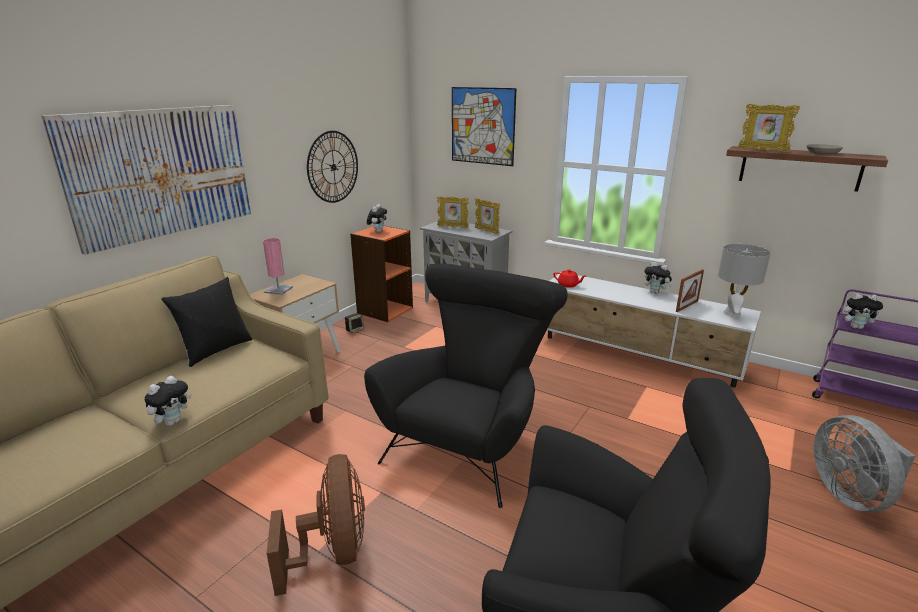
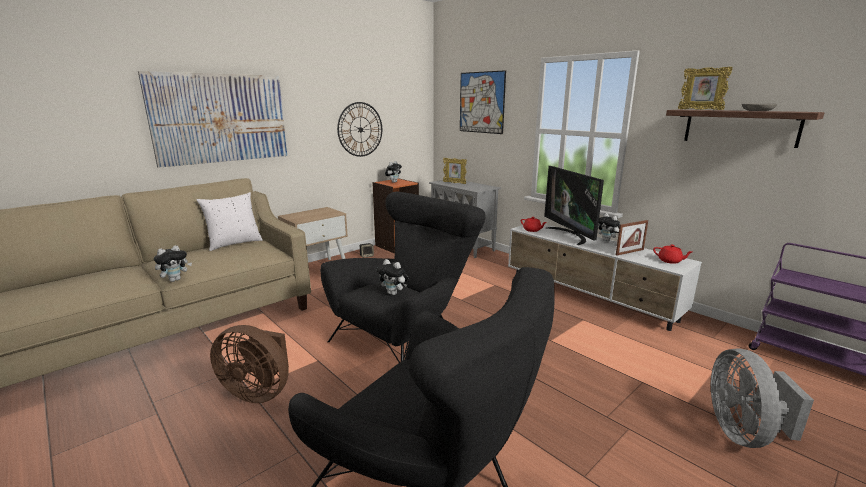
camera: 15 degrees right, 5 degrees down
black pillow [161,277,252,367] -> white pillow [196,192,263,251]
pink table lamp [263,238,293,295] -> none
brown fan [267,454,365,596] -> brown fan turned 105 degrees clockwise [210,325,289,403]
picture frame [475,198,500,234] -> none
grey table lamp [718,244,771,318] -> red teapot [653,245,692,264]
plush toy [844,293,883,329] -> plush toy moved to [377,259,409,295]
none -> television [544,166,604,245]

